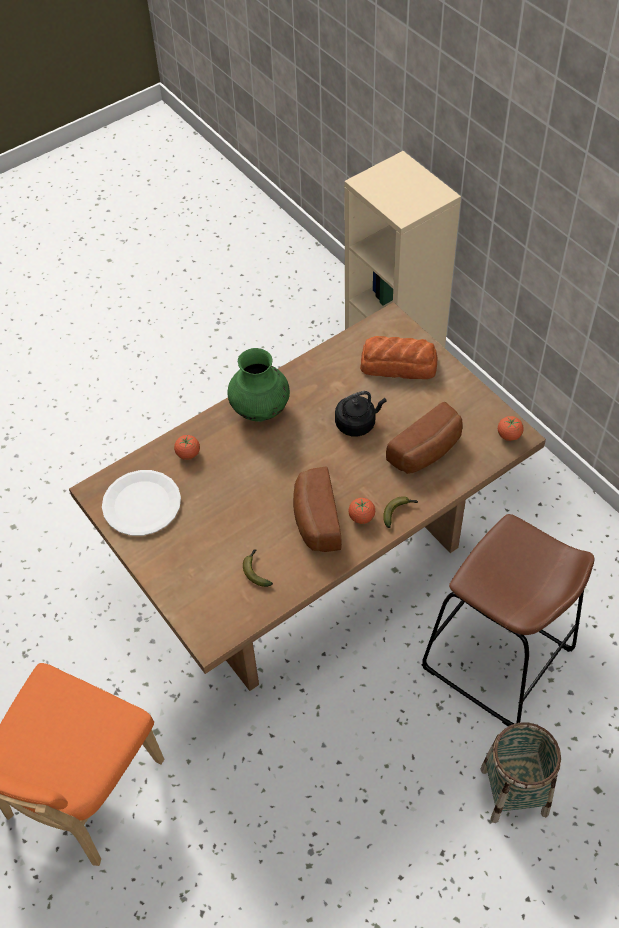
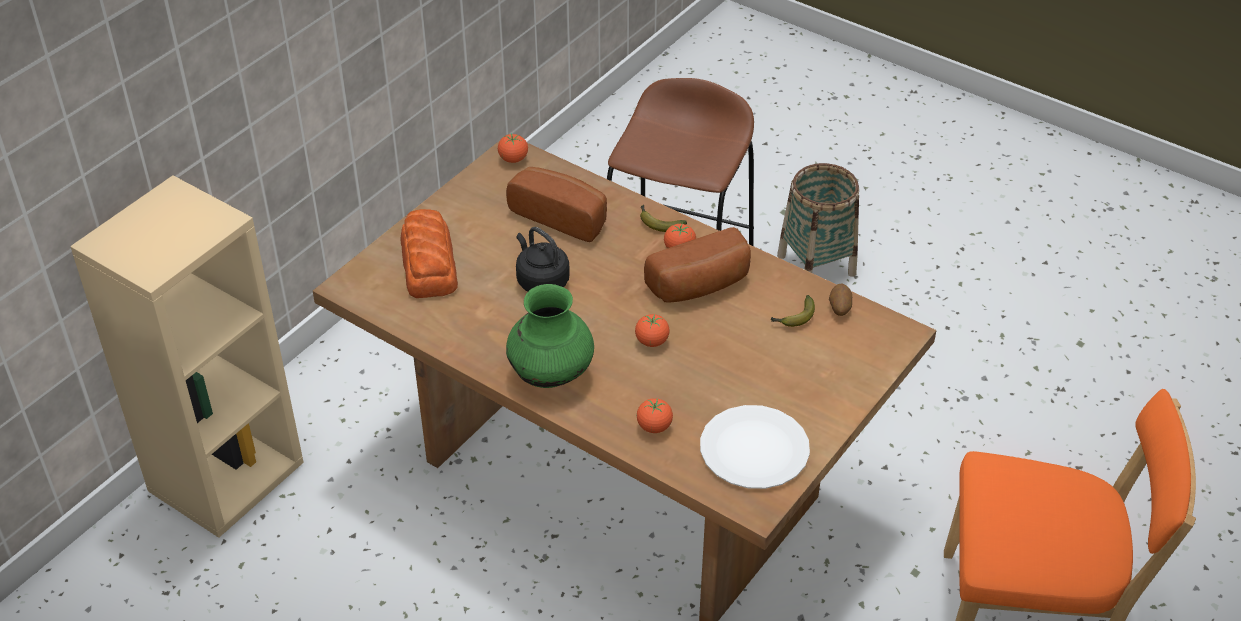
camera: 110 degrees left, 10 degrees down
none -> tomato [635,314,670,347]
none -> potato [829,283,852,316]

